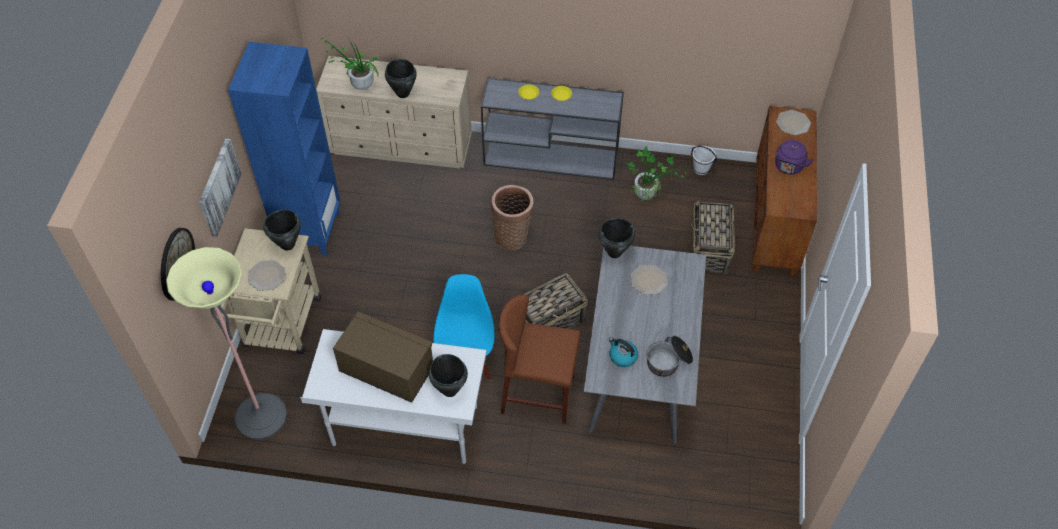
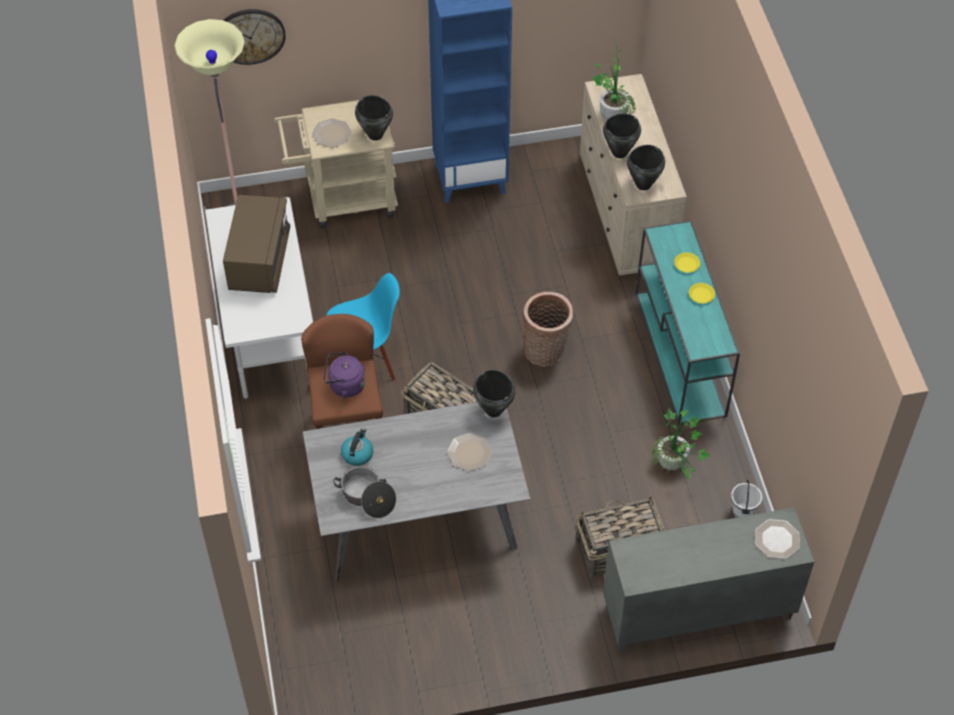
camera: 70 degrees right, 0 degrees up
picture [199,138,242,237] -> none
black cooking pot [429,354,468,397] -> black cooking pot moved to [627,145,665,190]
grey console table [481,78,624,180] -> turquoise console table [636,220,740,425]
brown cabinet [752,106,817,277] -> grey cabinet [603,507,814,652]
purple kettle [775,140,814,175] -> purple kettle moved to [324,352,366,398]

